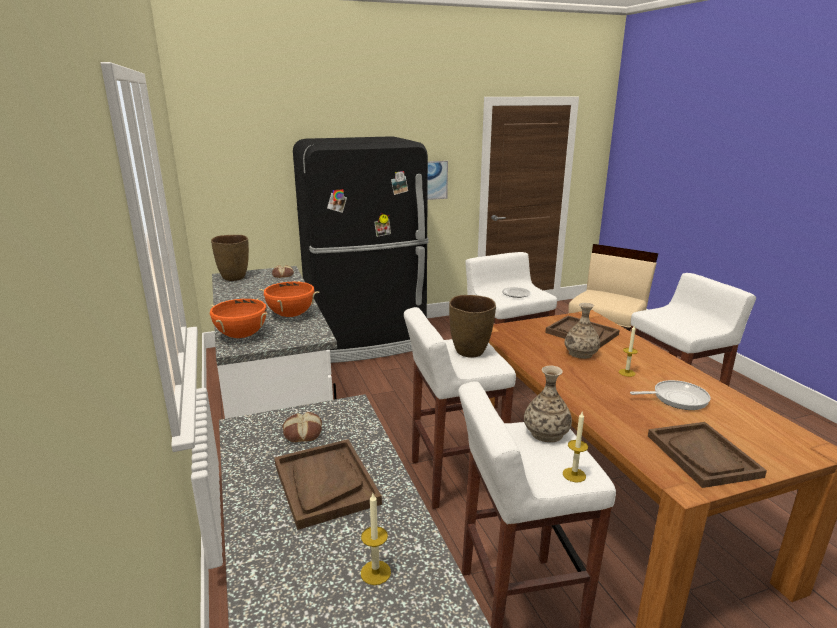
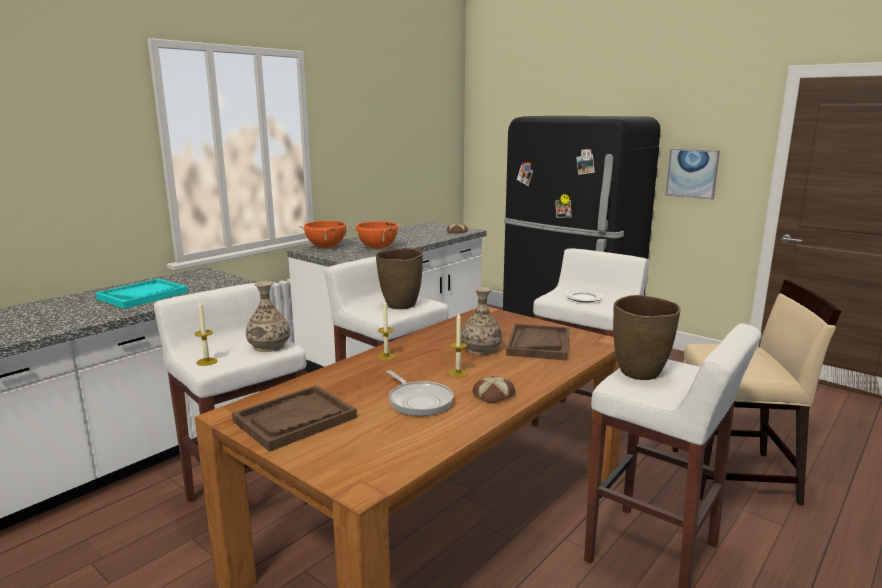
camera: 60 degrees right, 5 degrees down
brown vase [211,235,249,281] -> brown vase moved to [613,295,680,380]
brown tray [274,439,382,530] -> turquoise tray [95,278,188,309]
bread [282,412,322,442] -> bread moved to [473,376,515,403]
candle [361,493,391,585] -> candle moved to [377,300,396,361]

